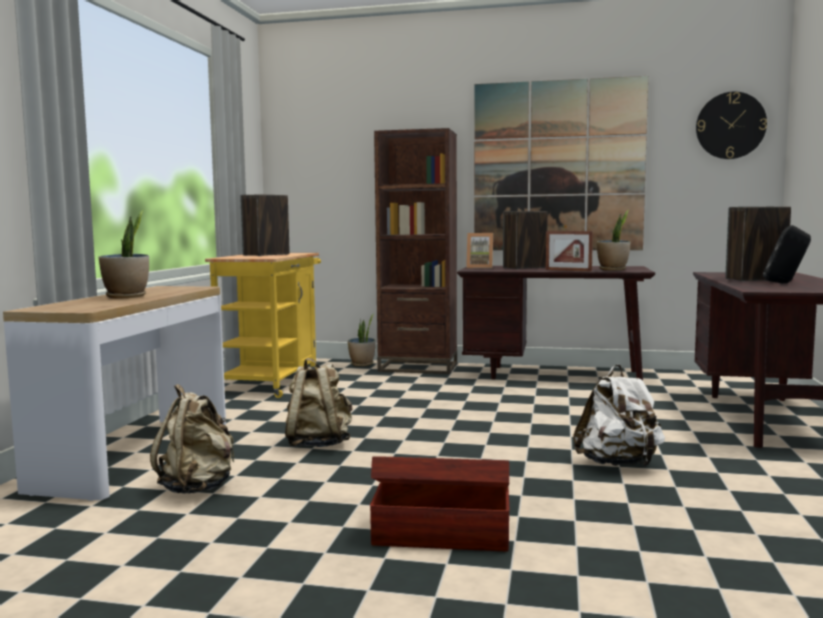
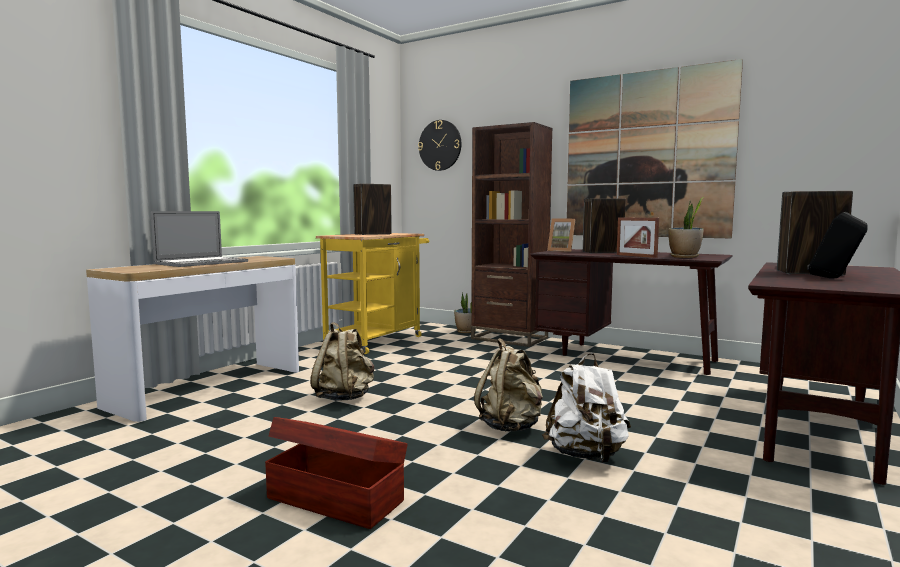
camera: 20 degrees right, 0 degrees up
potted plant [99,210,149,299] -> laptop [151,211,248,267]
beige backpack [150,384,235,494] -> beige backpack moved to [474,338,543,432]
wall clock [696,92,767,159] -> wall clock moved to [418,120,461,171]

